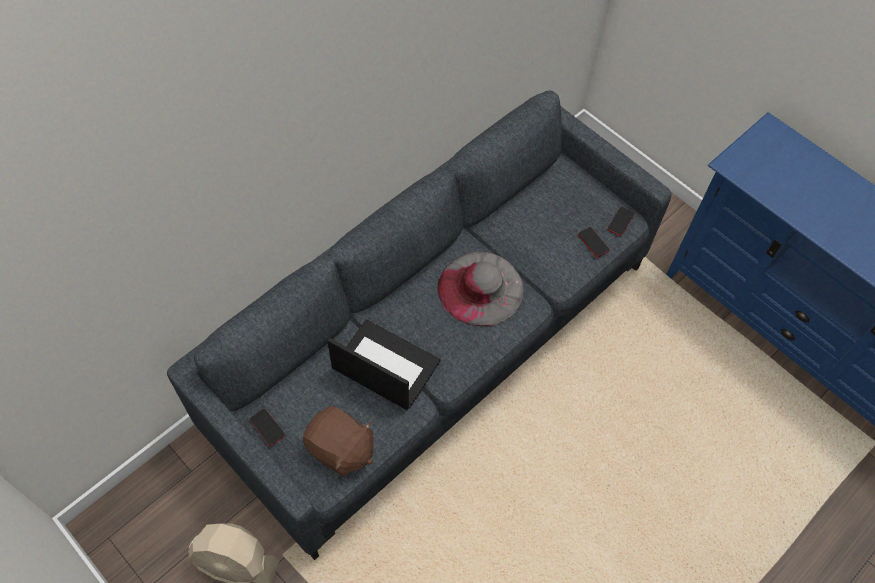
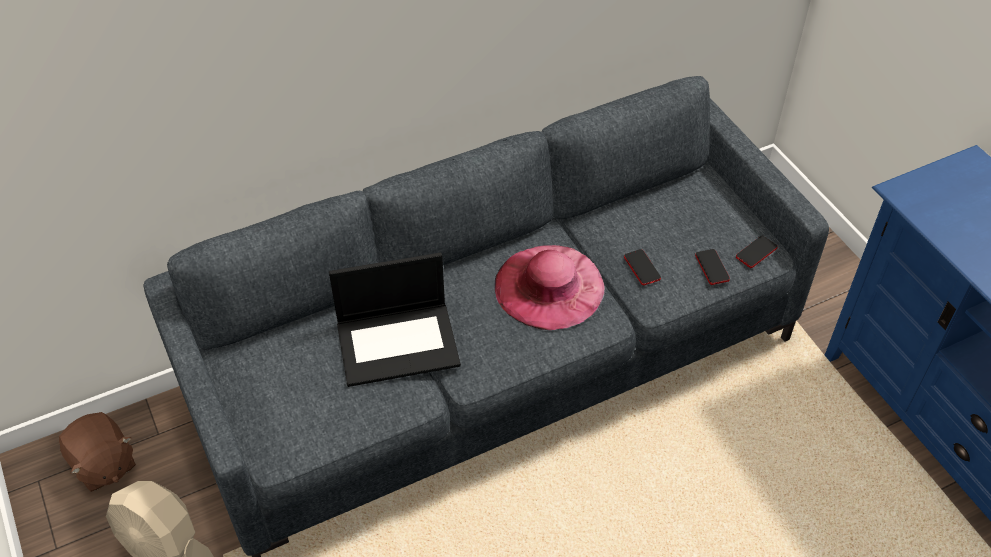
camera: 20 degrees right, 10 degrees down
phone [250,409,285,446] -> phone moved to [624,249,661,286]
brown plush toy [303,406,373,477] -> brown plush toy moved to [59,412,136,492]
laptop [327,319,441,410] -> laptop turned 120 degrees clockwise [329,253,461,387]
grey hat [437,252,524,326] -> pink hat [495,245,605,330]

